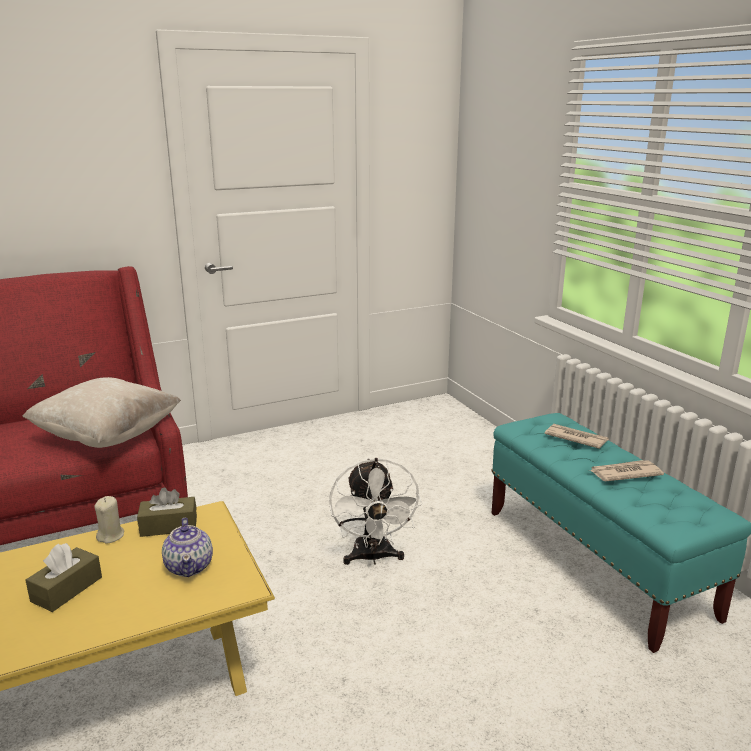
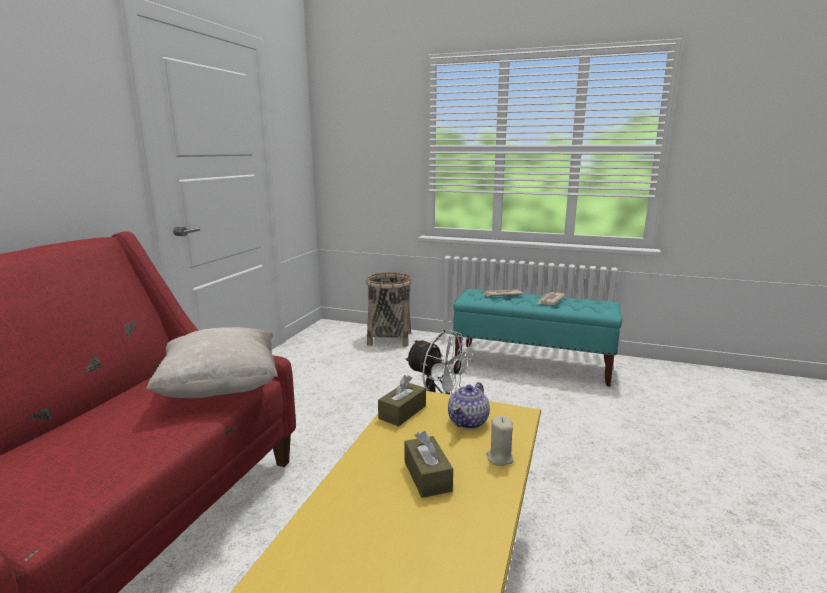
camera: 45 degrees left, 5 degrees down
beige candle [94,496,124,543] -> beige candle moved to [486,416,513,466]
teapot [162,518,213,577] -> teapot turned 90 degrees clockwise [448,382,490,429]
none -> basket [366,272,412,347]

